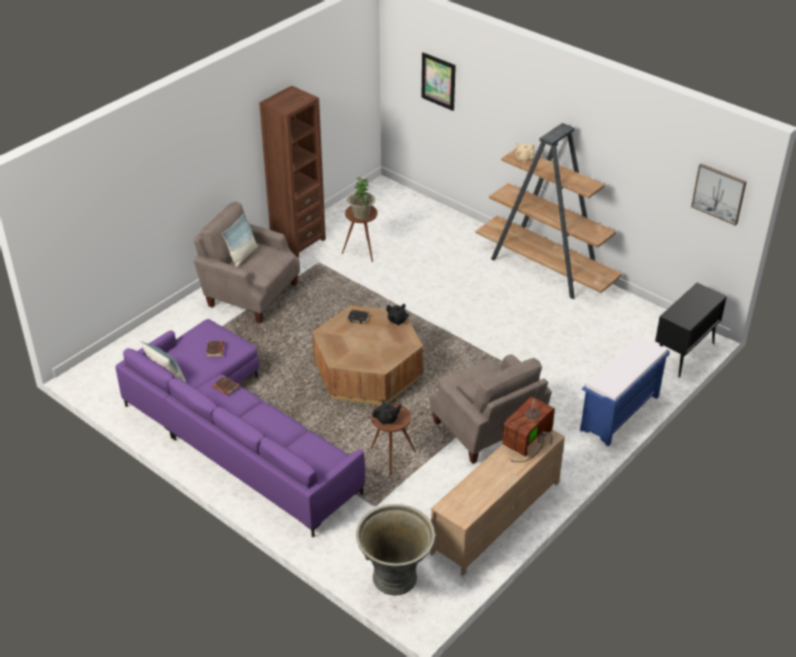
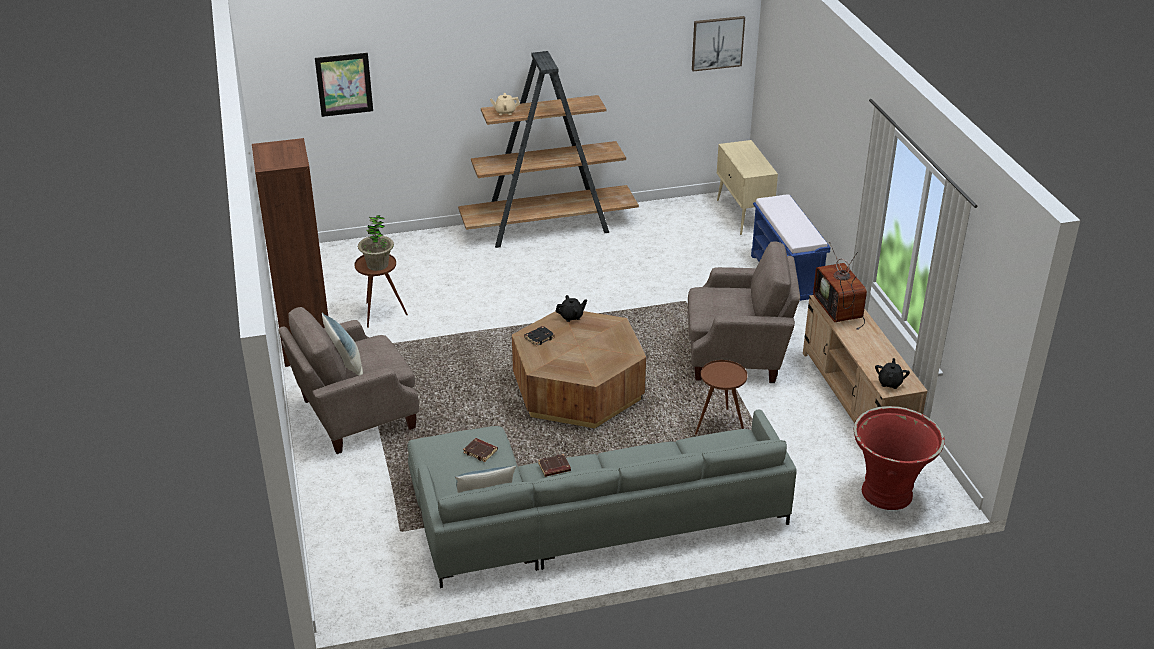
camera: 55 degrees left, 5 degrees down
purple sofa [116,319,365,537] -> grey sofa [407,410,797,588]
grey planter [356,504,435,595] -> red planter [853,406,945,510]
black teapot [372,399,402,425] -> black teapot moved to [875,358,910,389]
black cabinet [655,283,727,378] -> beige cabinet [717,140,778,235]

